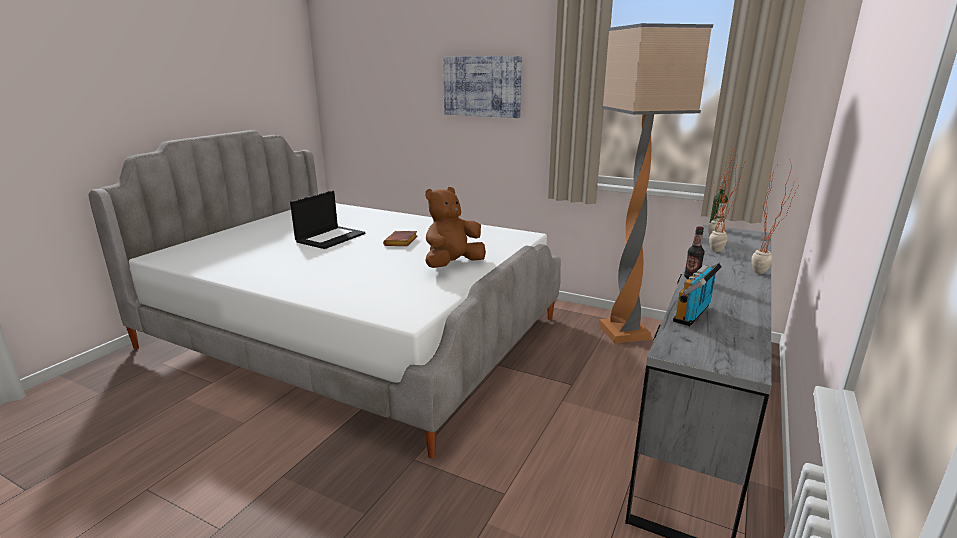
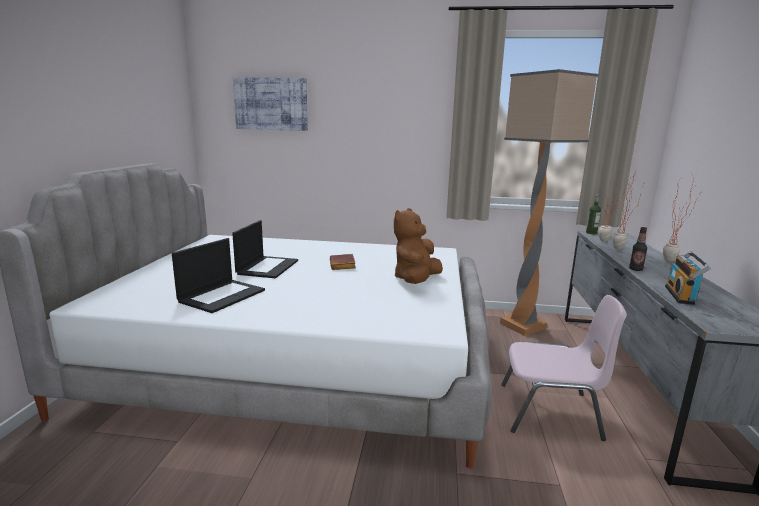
camera: 20 degrees left, 5 degrees down
picture [443,56,522,118] -> picture moved to [233,77,308,131]
none -> laptop [172,238,265,313]
none -> pink chair [501,295,627,441]

